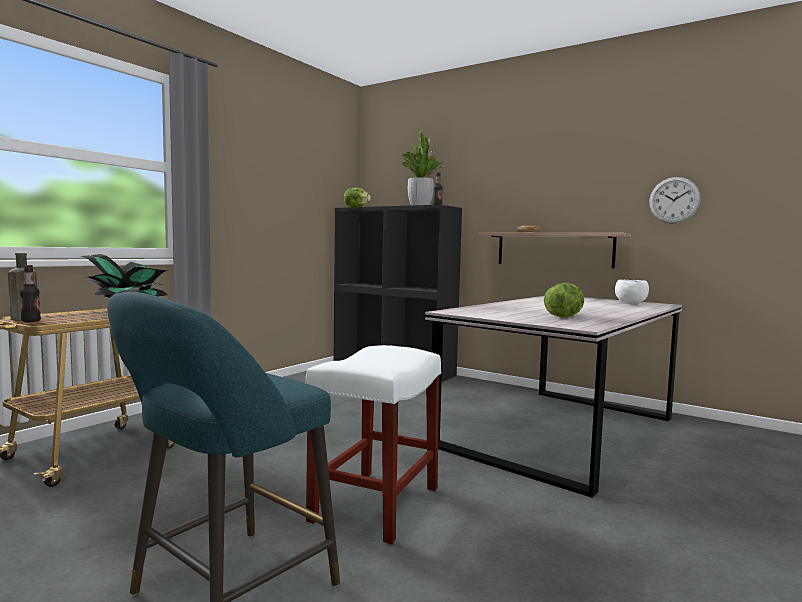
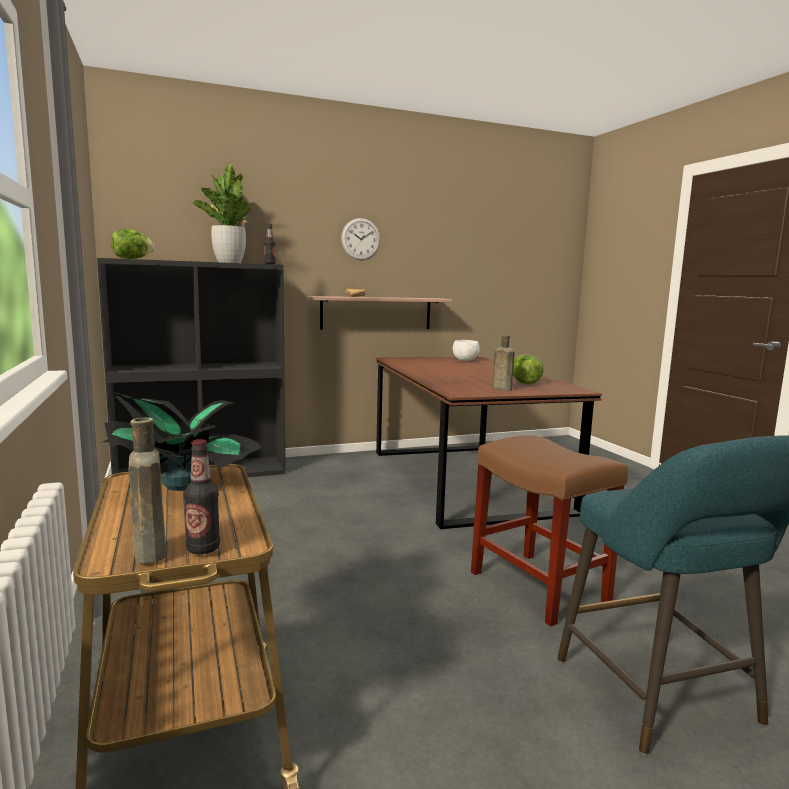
camera: 55 degrees left, 5 degrees up
white stool [306,345,442,544] -> brown stool [471,435,628,626]
grey dining table [425,296,682,498] -> brown dining table [376,357,602,529]
wall clock [649,177,701,224] -> wall clock moved to [341,218,381,260]
none -> brown bottle [493,335,515,391]

